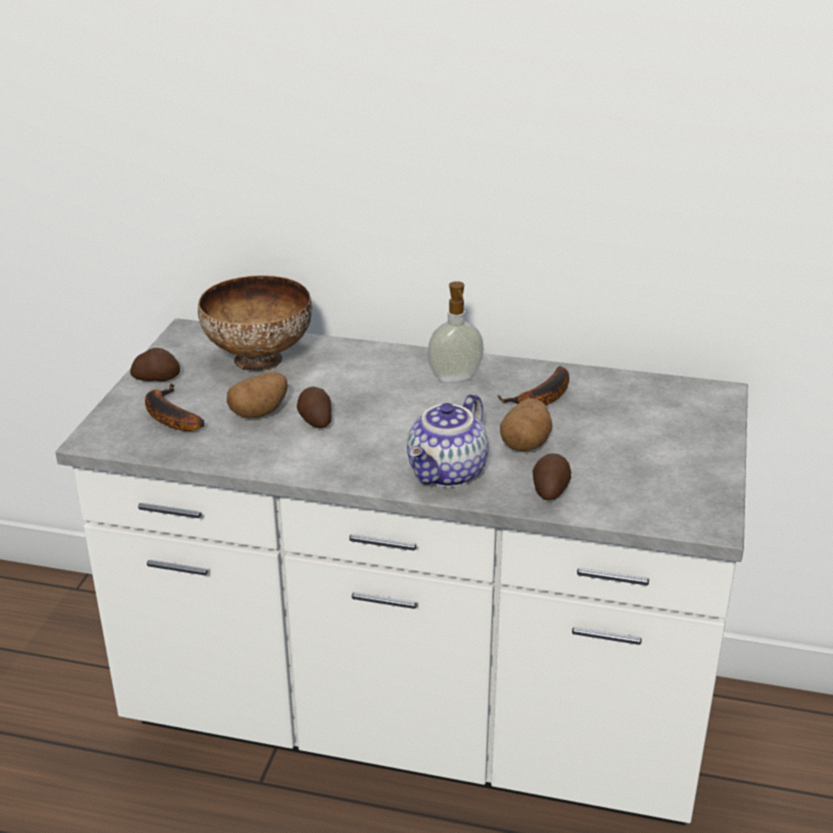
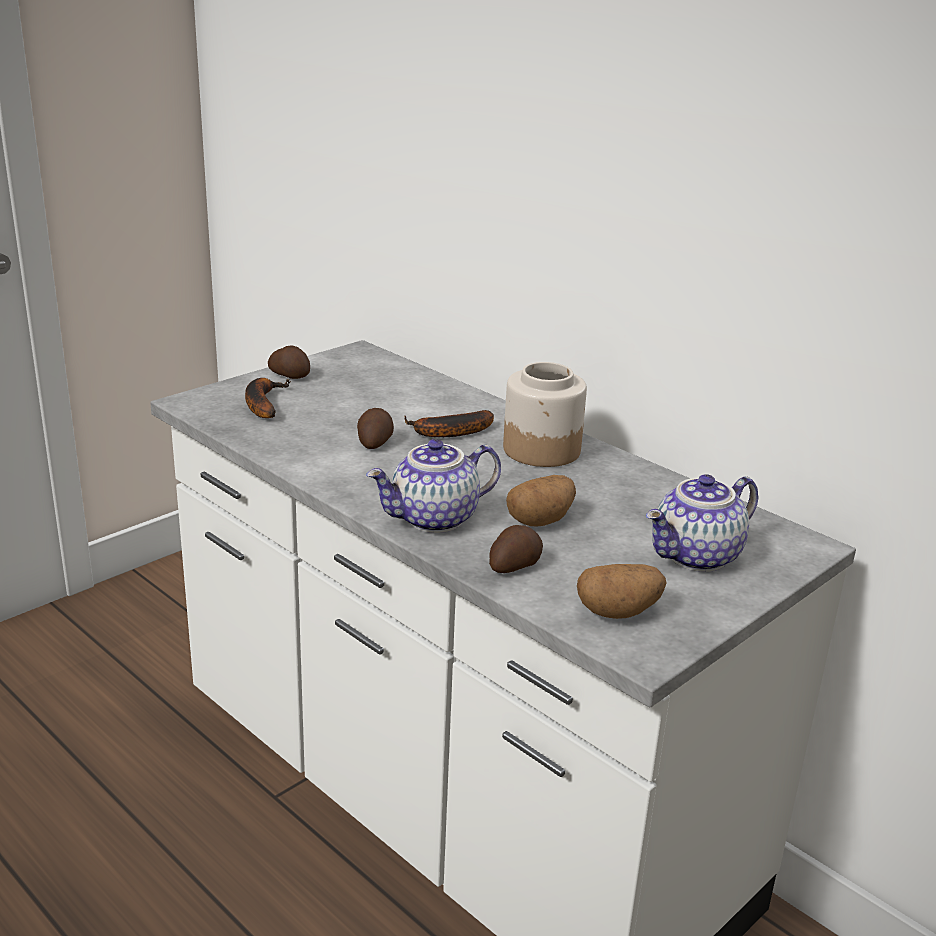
camera: 30 degrees right, 5 degrees down
bowl [198,275,312,371] -> none
potato [227,372,288,418] -> potato moved to [577,564,667,619]
soap dispenser [428,281,484,382] -> jar [503,362,587,467]
banana [498,366,569,405] -> banana moved to [405,410,494,437]
none -> teapot [646,474,759,572]

